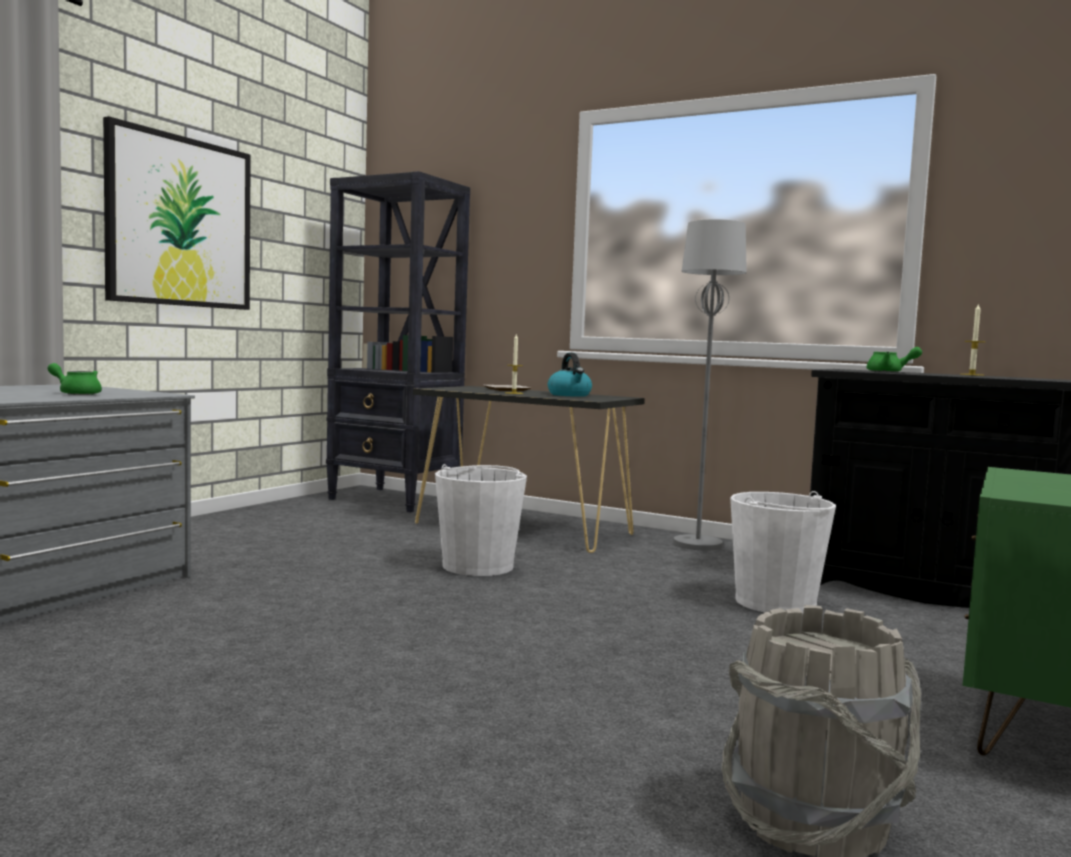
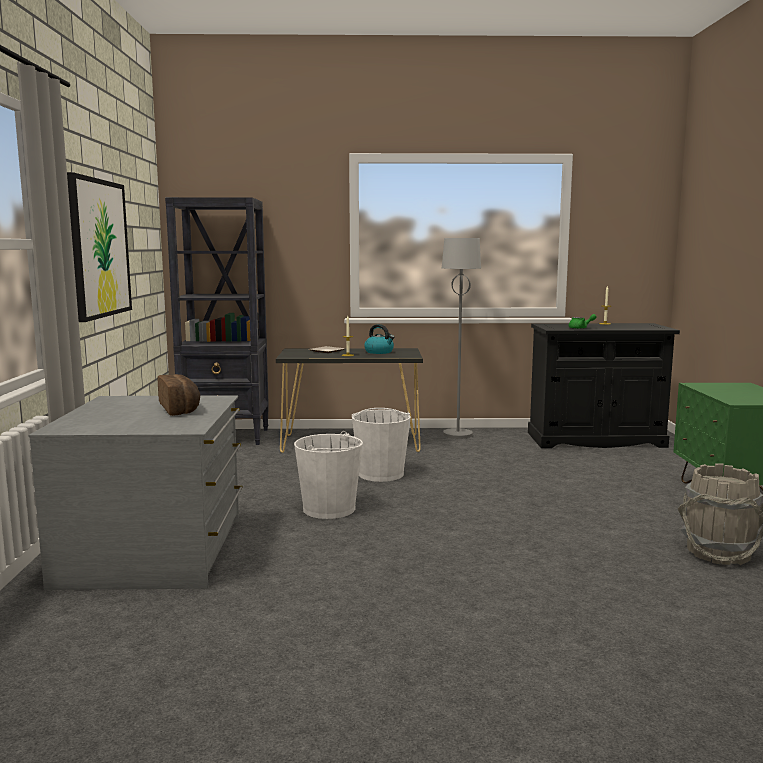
camera: 30 degrees left, 5 degrees up
green teapot [47,363,102,395] -> bread [157,374,200,416]
white bucket [730,491,836,613] -> white bucket moved to [294,431,363,519]

